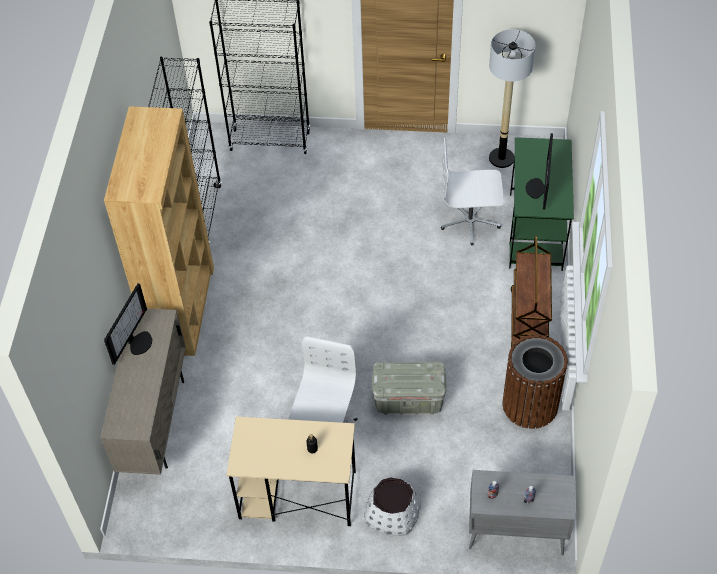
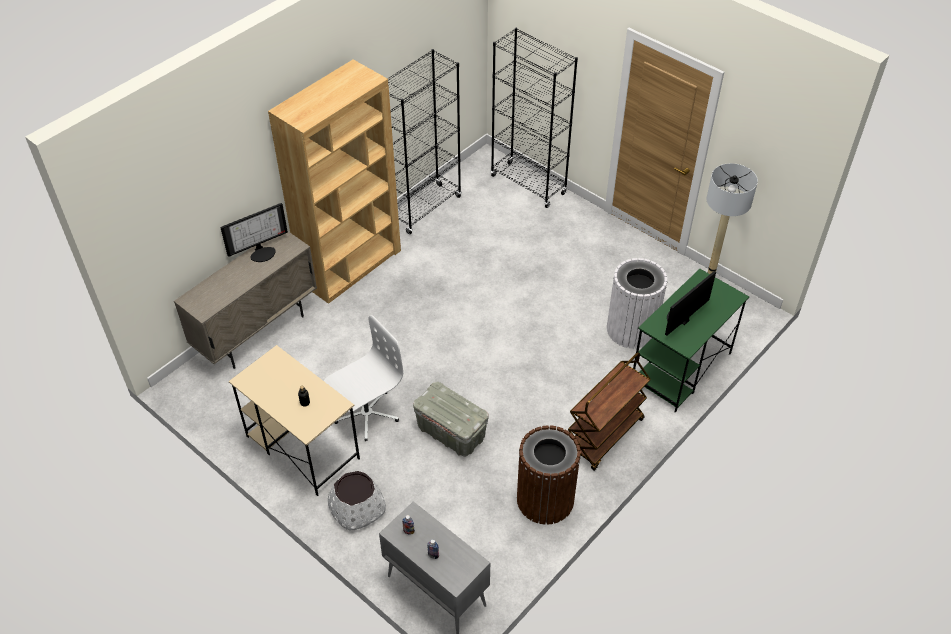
camera: 35 degrees right, 5 degrees down
white office chair [441,138,504,245] -> white trash can [607,258,667,349]

